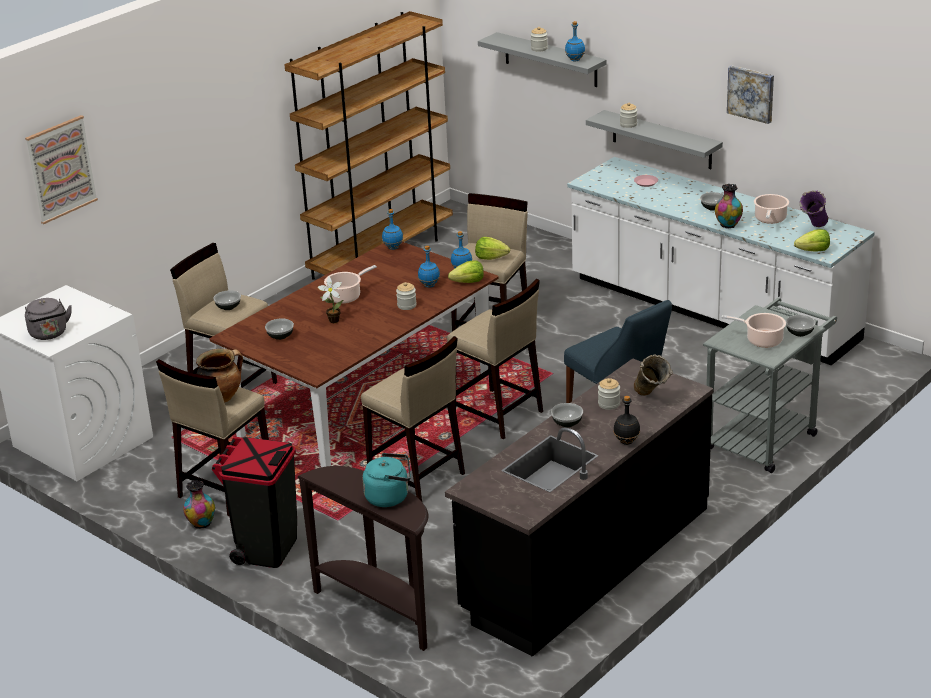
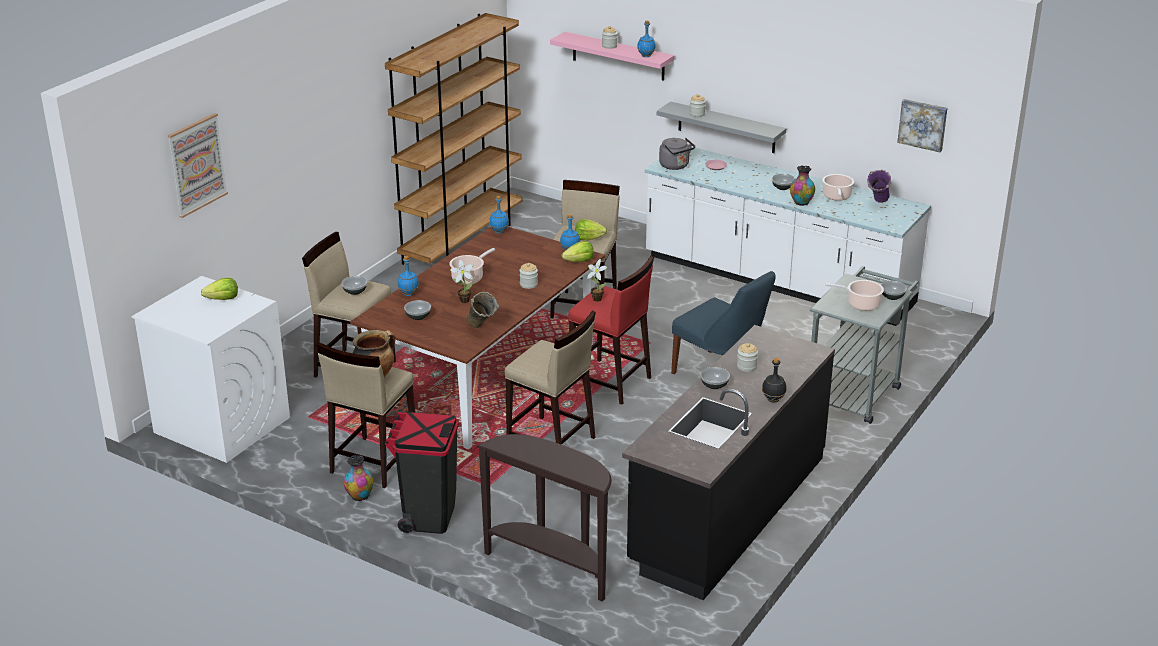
camera: 10 degrees left, 0 degrees up
grey kettle [25,298,72,340] -> grey kettle moved to [659,137,695,170]
turquoise kettle [363,453,411,507] -> none
blue bottle [418,245,440,288] -> blue bottle moved to [398,256,419,296]
beige stool [447,279,543,439] -> red stool [568,256,654,405]
grey shelf [478,32,607,87] -> pink shelf [550,32,674,81]
beige vase [634,354,673,396] -> beige vase moved to [467,292,499,328]
picture [727,65,774,124] -> picture moved to [897,99,948,152]
lettuce [794,229,830,252] -> lettuce moved to [201,278,238,300]
none -> potted plant [587,259,607,302]

